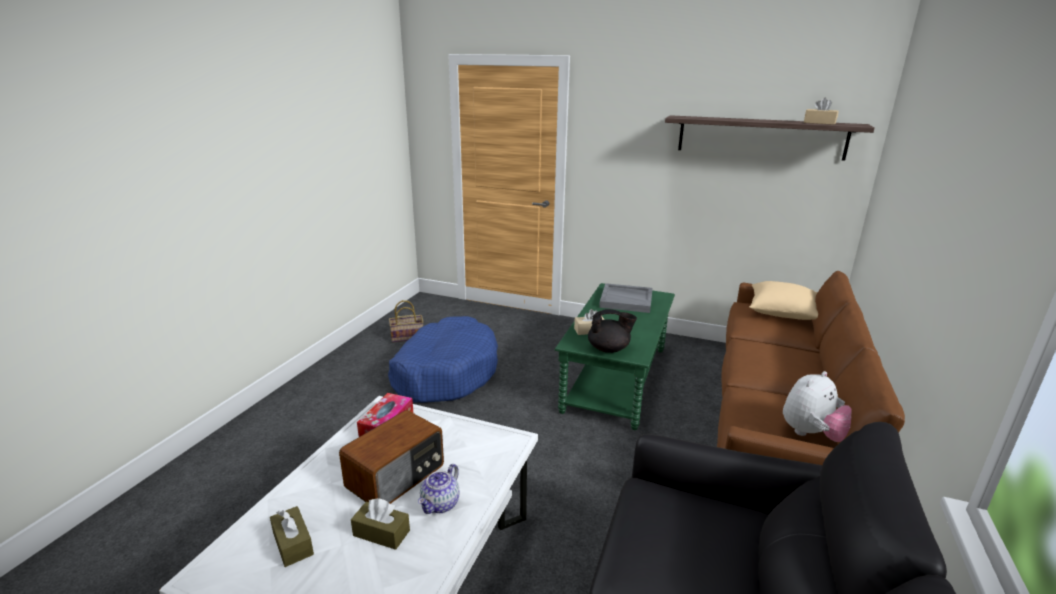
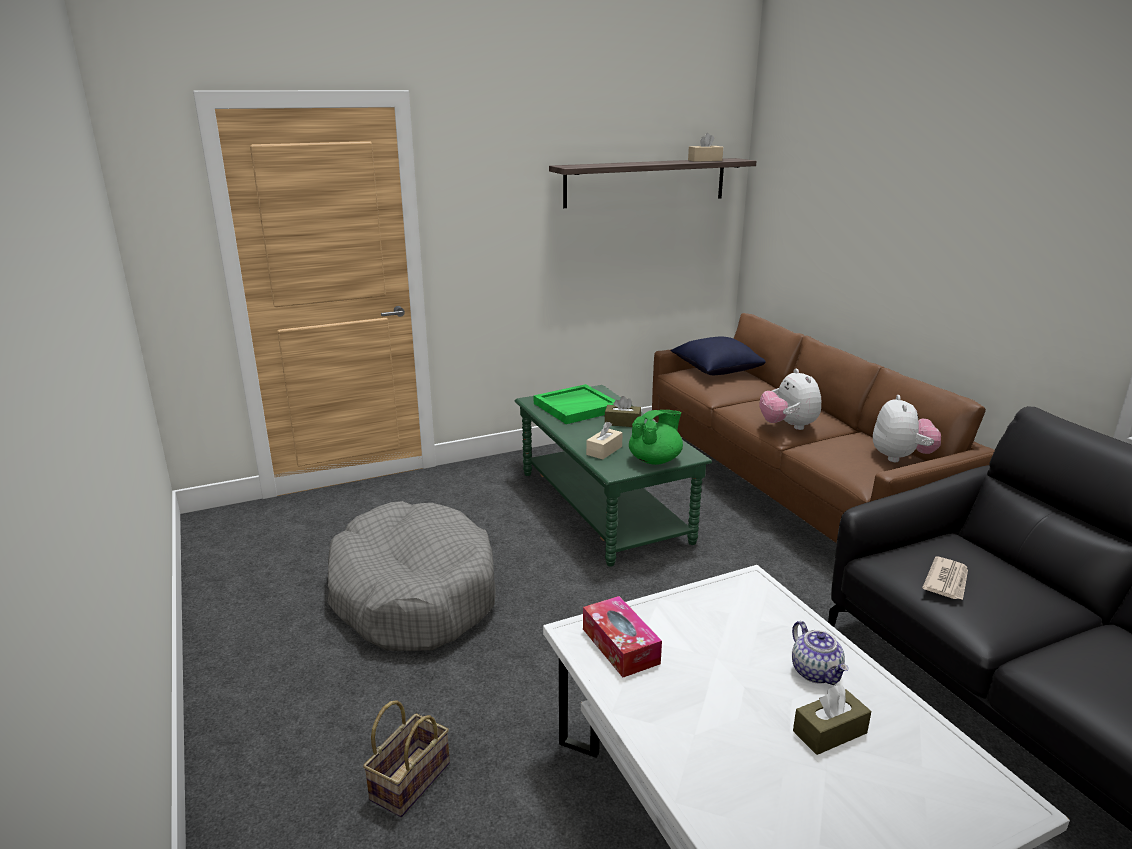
camera: 45 degrees left, 0 degrees up
brown tissue box [270,506,314,567] -> brown tissue box moved to [605,396,641,427]
radio [339,410,444,504] -> none
blue dog bed [388,316,498,403] -> grey dog bed [328,501,496,651]
basket [389,300,424,343] -> basket moved to [363,700,450,817]
black teapot [588,309,637,353] -> green teapot [629,410,683,465]
grey tray [599,283,653,313] -> green tray [534,384,615,424]
beige pillow [749,281,818,320] -> blue pillow [671,337,766,375]
none -> plush toy [759,369,821,430]
none -> newspaper [922,556,968,600]

